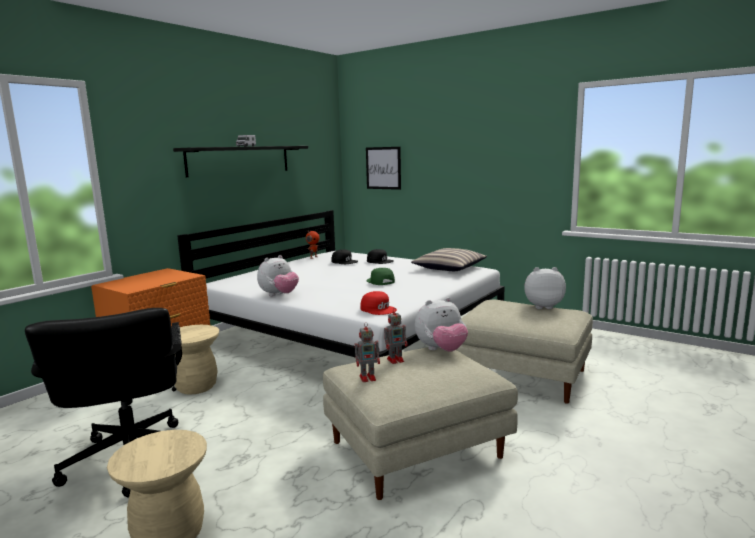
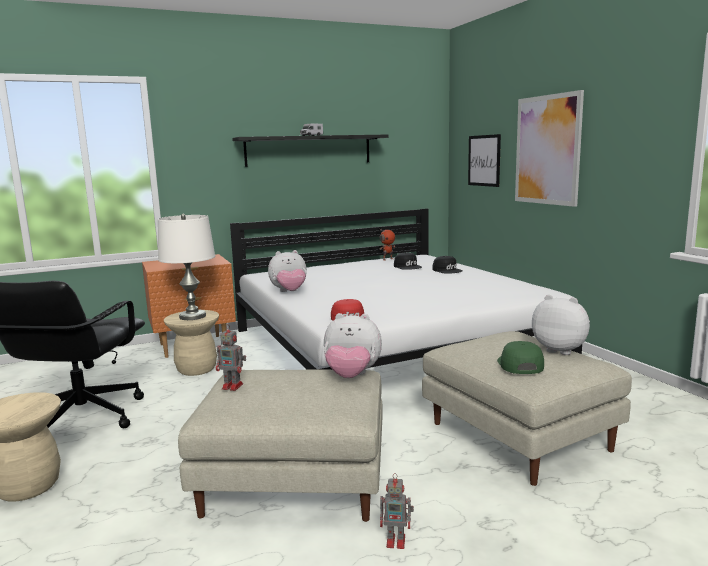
camera: 30 degrees right, 0 degrees up
green cap [367,268,395,285] -> green cap moved to [497,341,544,374]
toy robot [384,311,408,364] -> toy robot moved to [380,473,414,549]
pillow [411,248,487,271] -> none
none -> white table lamp [158,214,215,320]
none -> picture [515,90,584,207]

